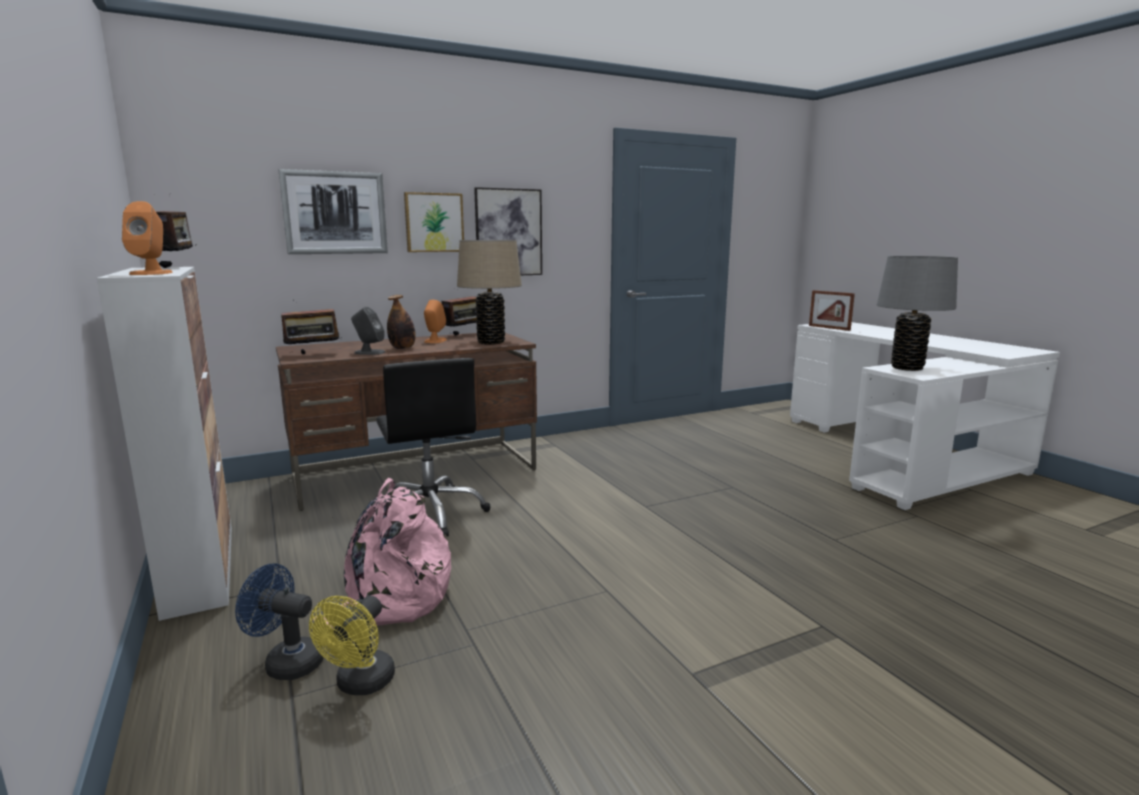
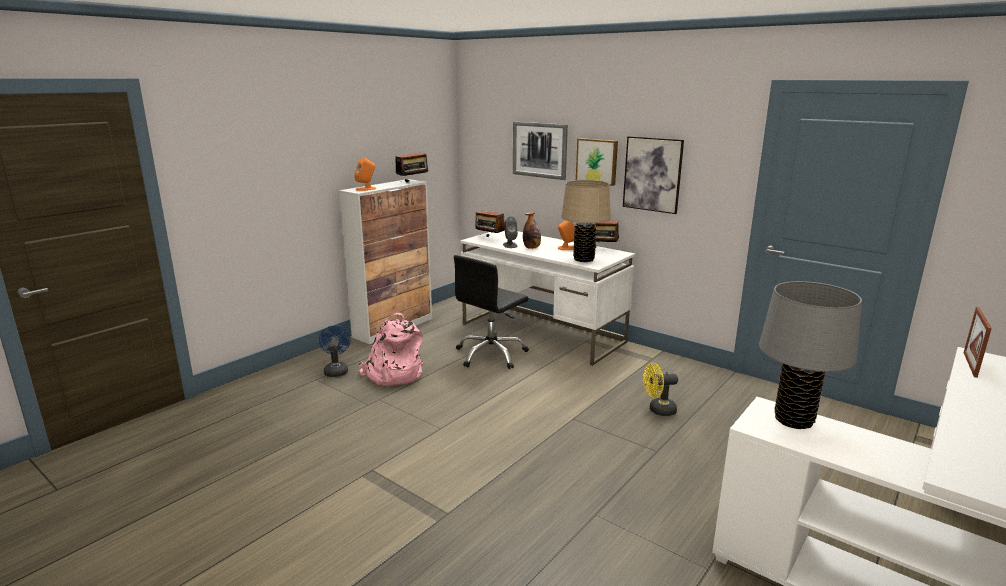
camera: 65 degrees right, 5 degrees up
brown desk [276,333,537,511] -> white desk [460,230,635,366]
yellow fan [309,596,395,695] -> yellow fan moved to [643,363,678,416]

